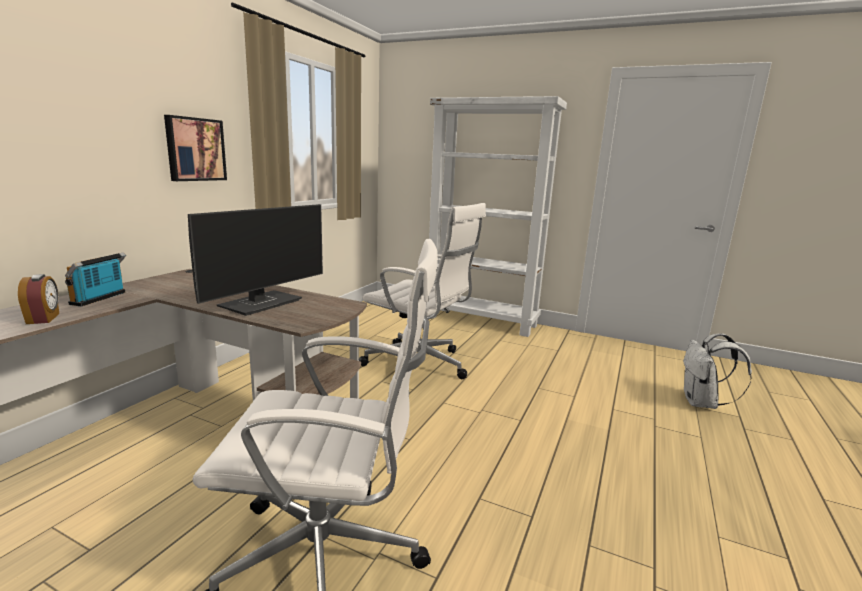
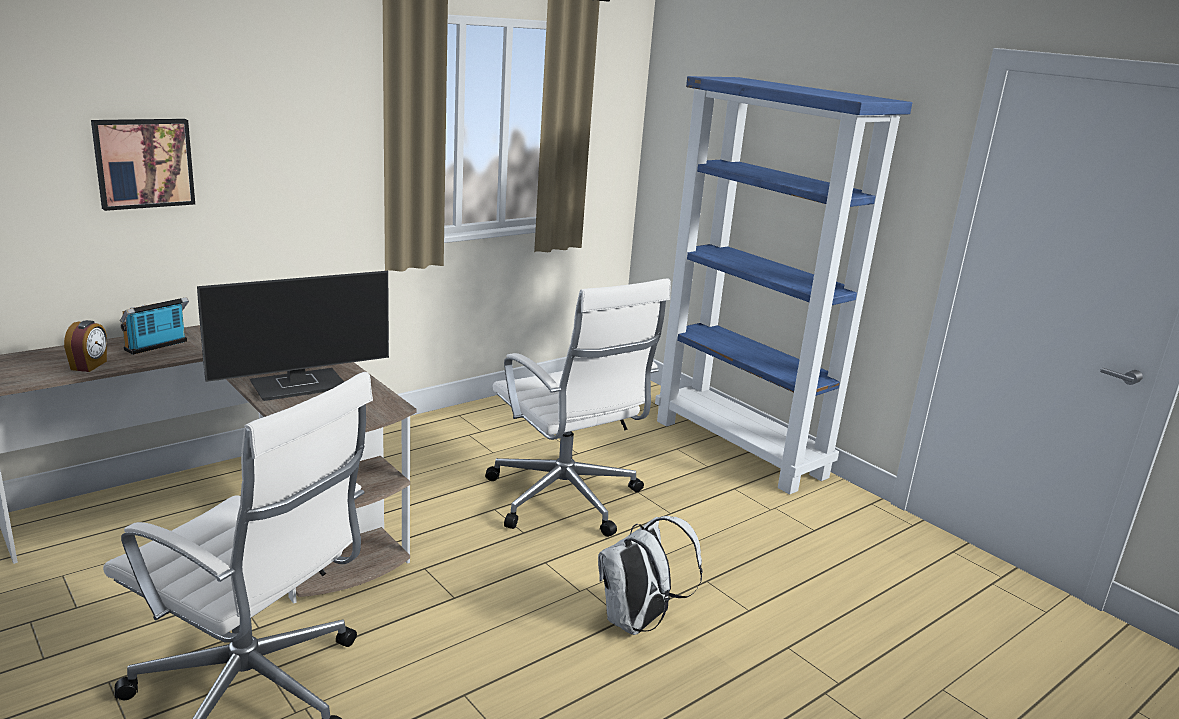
camera: 25 degrees right, 5 degrees up
picture [164,115,227,181] -> picture moved to [91,119,195,211]
white bookcase [429,96,567,337] -> blue bookcase [655,76,912,494]
white backpack [683,333,752,409] -> white backpack moved to [598,516,703,635]

